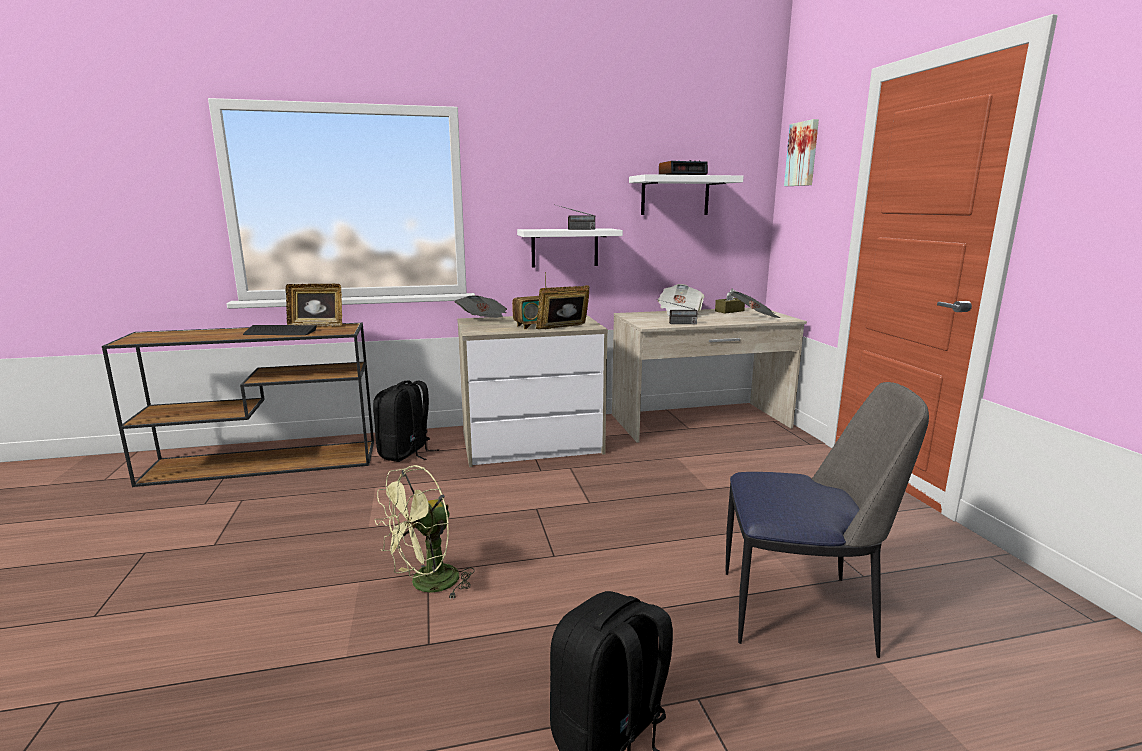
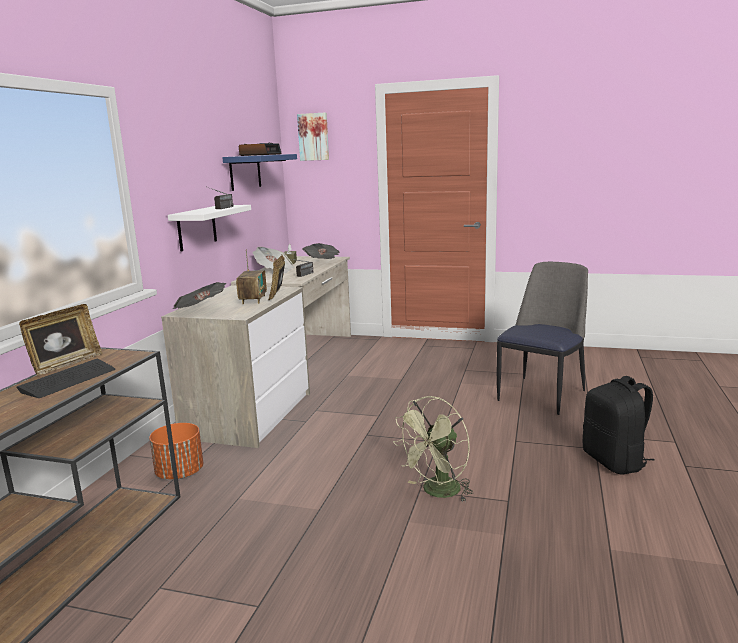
camera: 60 degrees left, 0 degrees up
black backpack [373,381,439,462] -> orange planter [149,423,203,479]
green fan [375,465,474,600] -> green fan turned 60 degrees clockwise [393,396,473,502]
white shelf [629,174,744,215] -> blue shelf [222,154,297,191]

